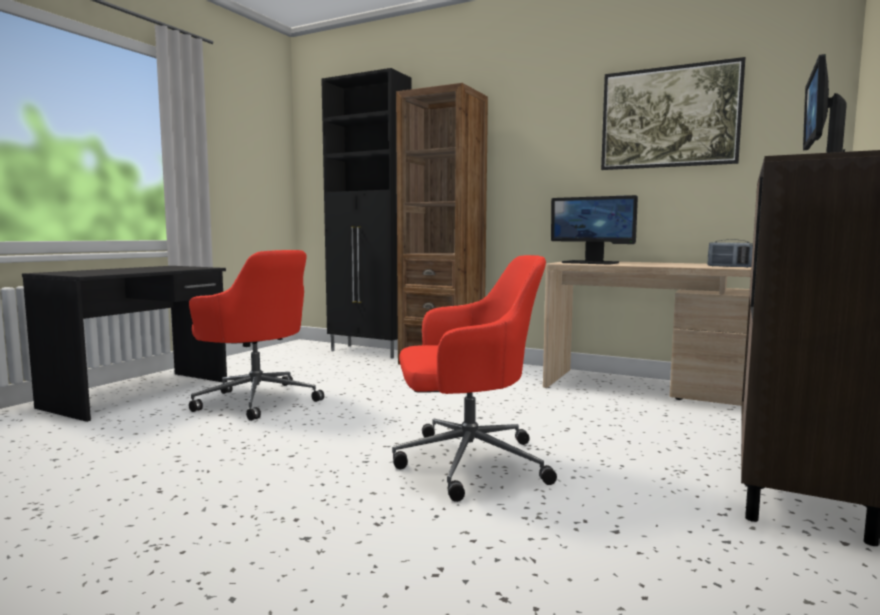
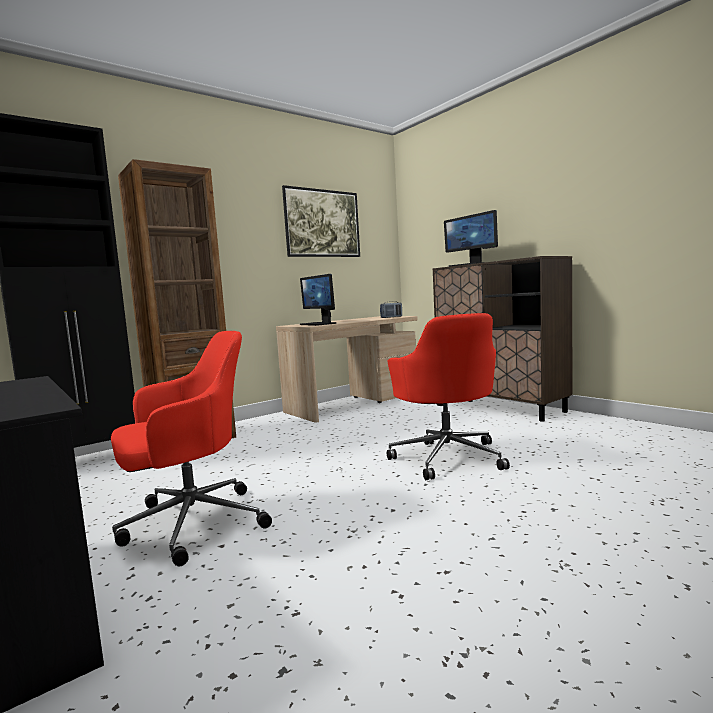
camera: 65 degrees left, 0 degrees up
red office chair [392,255,557,502] -> red office chair turned 150 degrees clockwise [387,313,510,480]
monitor [551,195,638,264] -> monitor turned 90 degrees clockwise [300,274,336,326]

